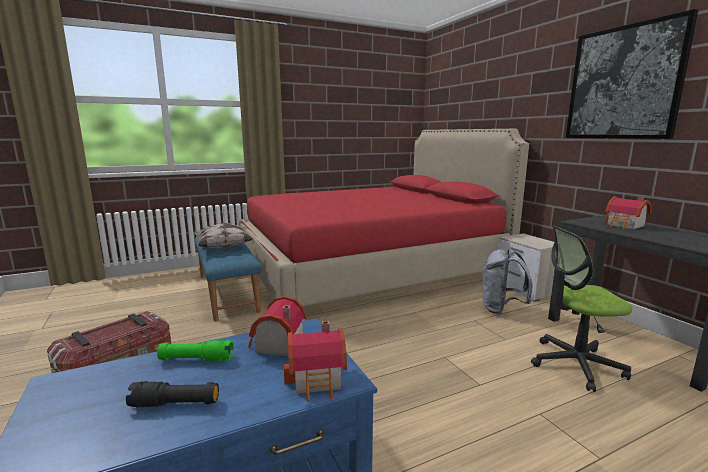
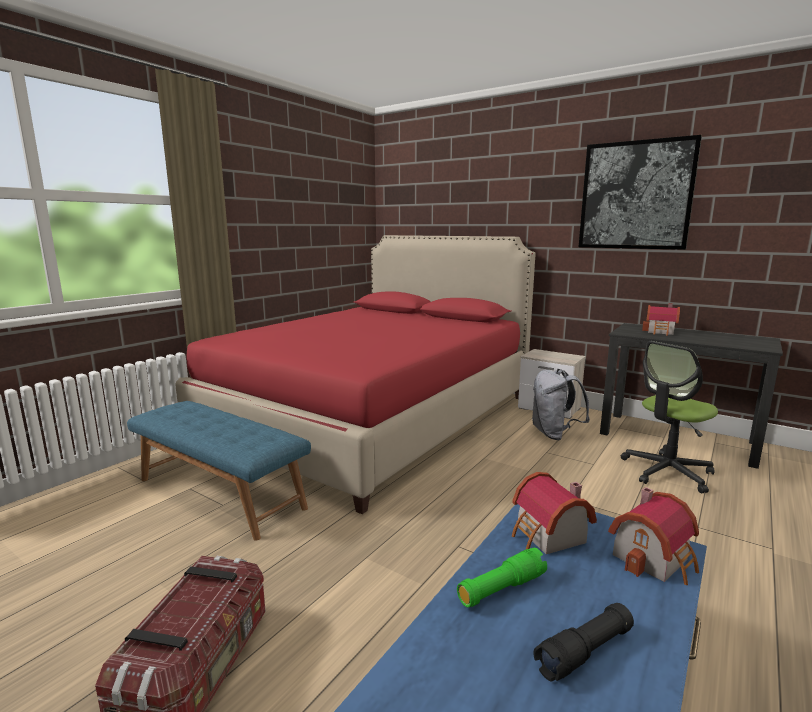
camera: 30 degrees left, 0 degrees up
pillow [194,223,253,249] -> none

